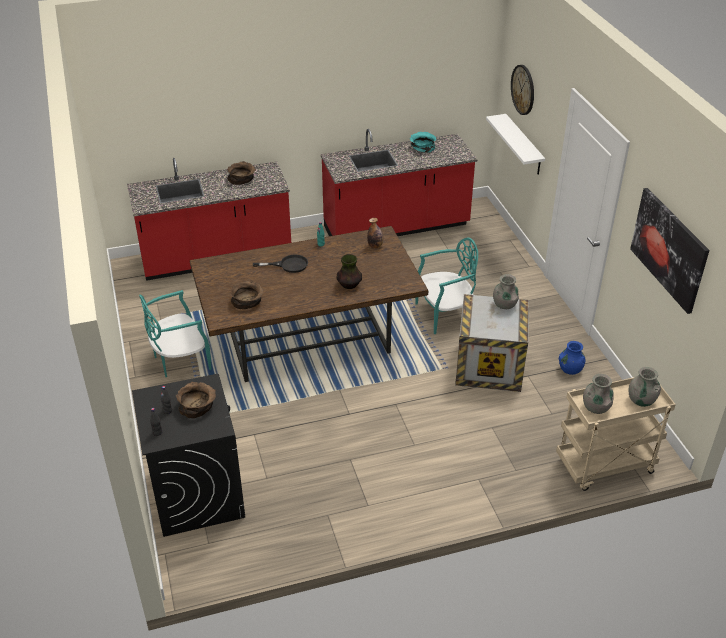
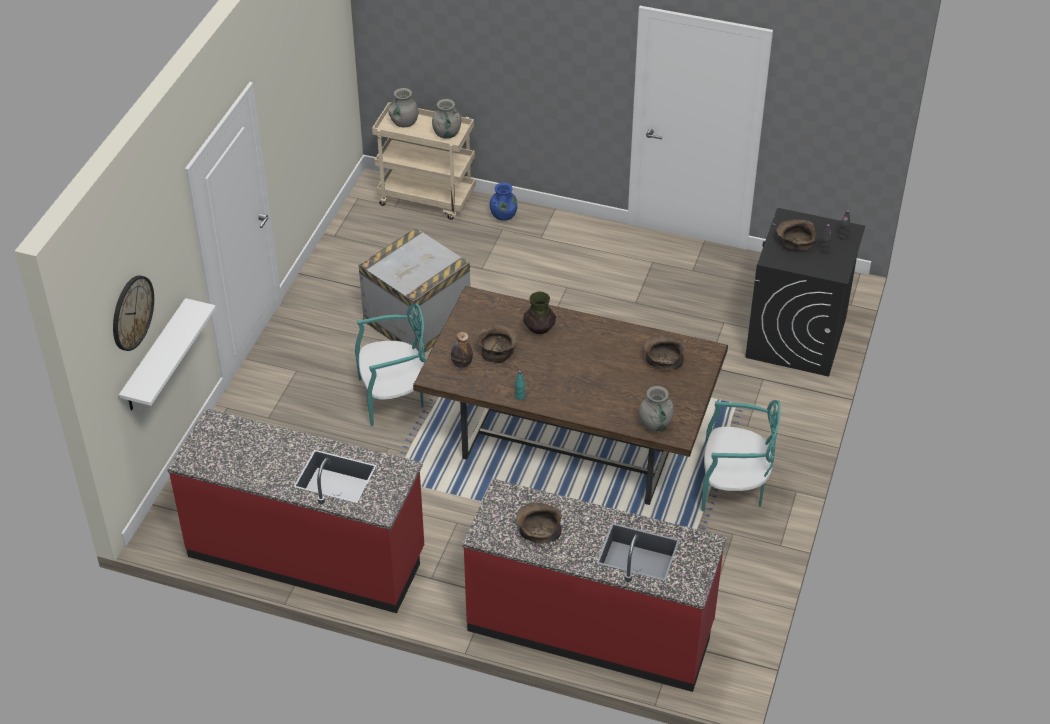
camera: 145 degrees left, 5 degrees up
black frying pan [253,254,308,273] -> none
turquoise bowl [410,132,437,153] -> none
turquoise chair [415,237,478,334] -> turquoise chair turned 150 degrees clockwise [355,303,426,426]
grey vase [493,274,519,309] -> grey vase moved to [639,386,674,431]
blue vase [559,341,585,375] -> blue vase moved to [490,182,517,221]
picture [630,188,709,314] -> none
none -> brown bowl [477,325,519,363]

